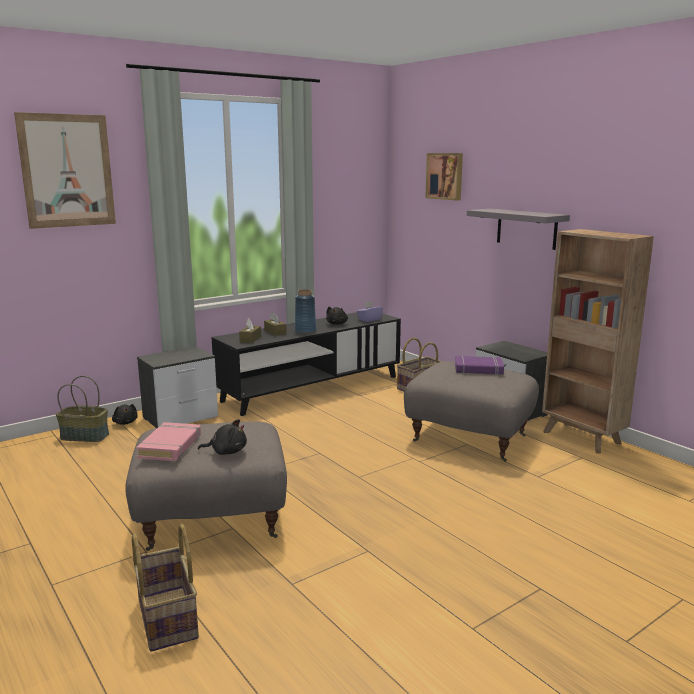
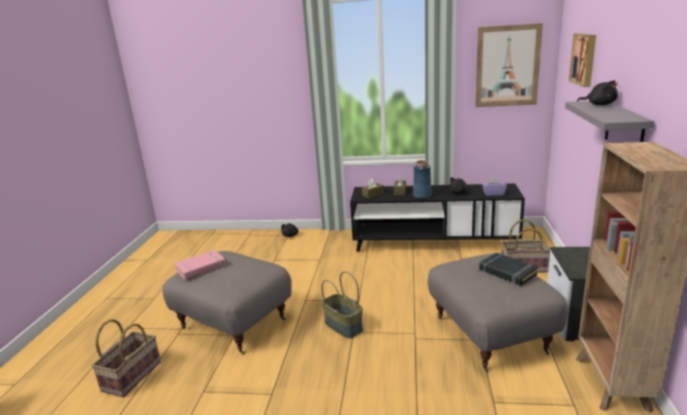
camera: 45 degrees right, 5 degrees up
picture [14,112,116,229] -> picture moved to [475,23,543,107]
basket [56,376,109,442] -> basket moved to [321,271,363,338]
nightstand [137,346,218,428] -> none
black plush toy [198,419,247,455] -> black plush toy moved to [577,80,618,105]
purple book [455,356,504,375] -> black book [479,252,538,286]

